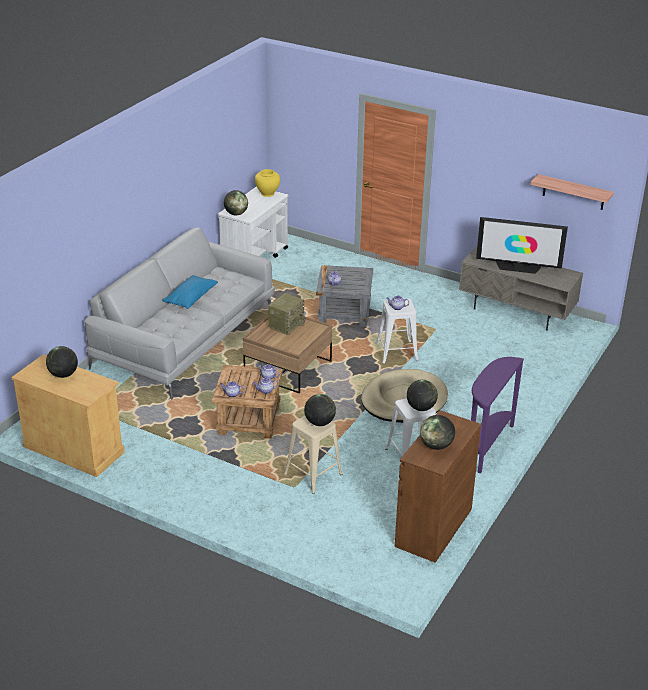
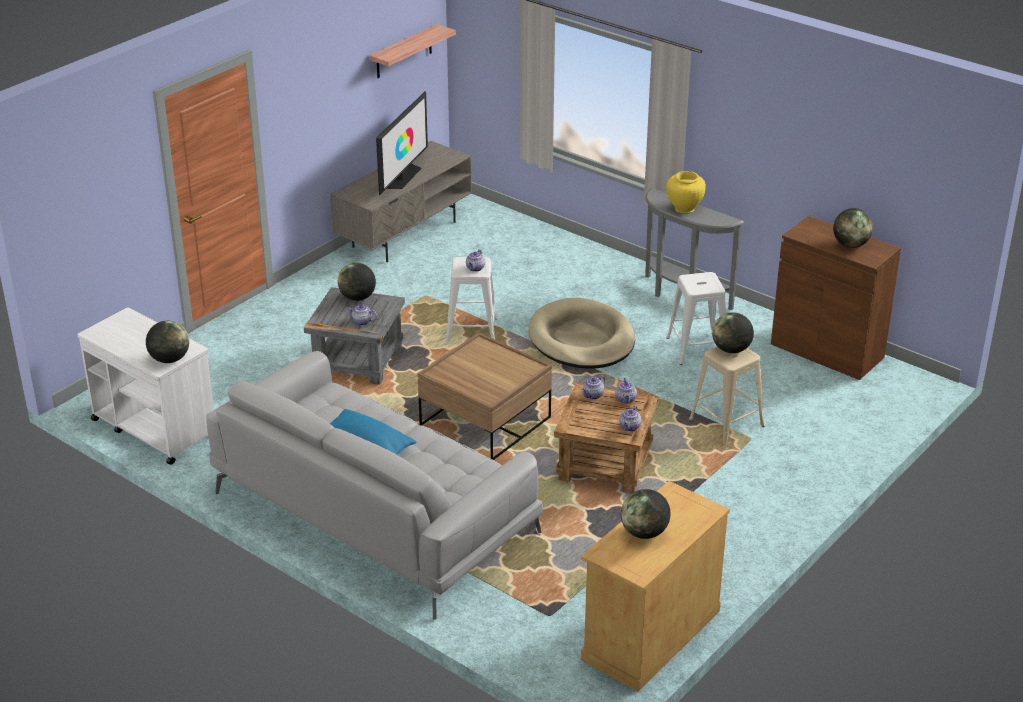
camera: 80 degrees left, 0 degrees up
yellow vase [255,169,280,197] -> yellow vase moved to [666,171,706,214]
radio [268,293,306,335] -> none
globe [407,379,438,411] -> globe moved to [338,263,376,301]
purple console table [471,357,524,474] -> grey console table [645,188,744,310]

